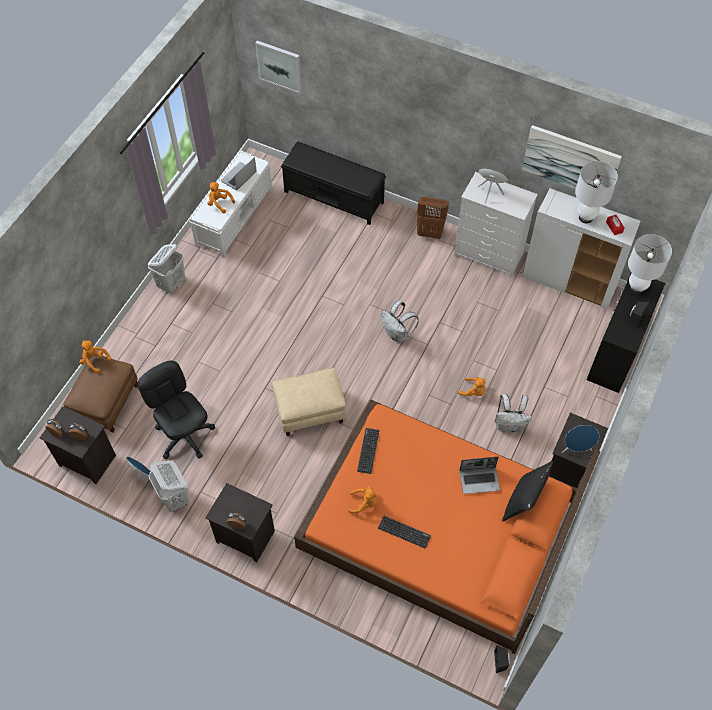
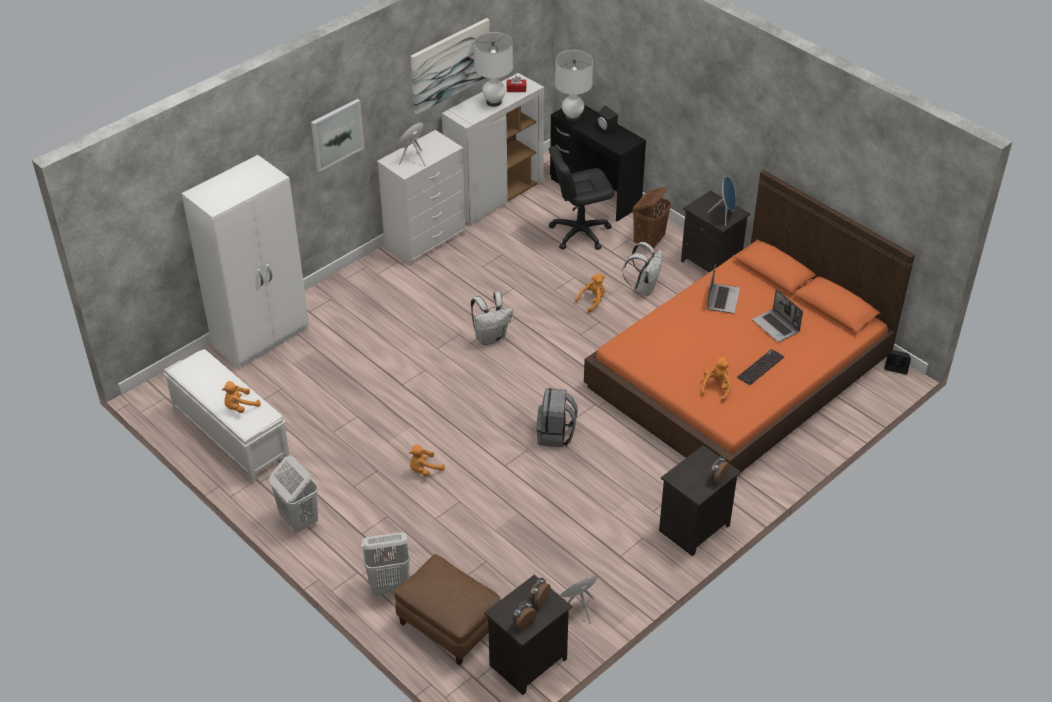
camera: 70 degrees left, 15 degrees down
orange plush toy [80,340,111,374] -> orange plush toy moved to [409,445,445,477]
black office chair [138,361,215,459] -> black office chair moved to [549,146,614,250]
white laundry basket [149,460,189,512] -> white laundry basket moved to [362,532,410,596]
laptop [221,157,257,190] -> laptop moved to [752,289,803,342]
picture [255,41,302,94] -> picture moved to [311,99,365,172]
beige ottoman [272,368,346,436] -> grey backpack [536,388,578,447]
black bench [281,141,386,225] -> white wardrobe [182,155,309,369]
keyboard [357,428,380,474] -> none
brown laundry basket [416,197,449,239] -> brown laundry basket moved to [633,187,671,248]
black pillow [502,461,553,521] -> none

